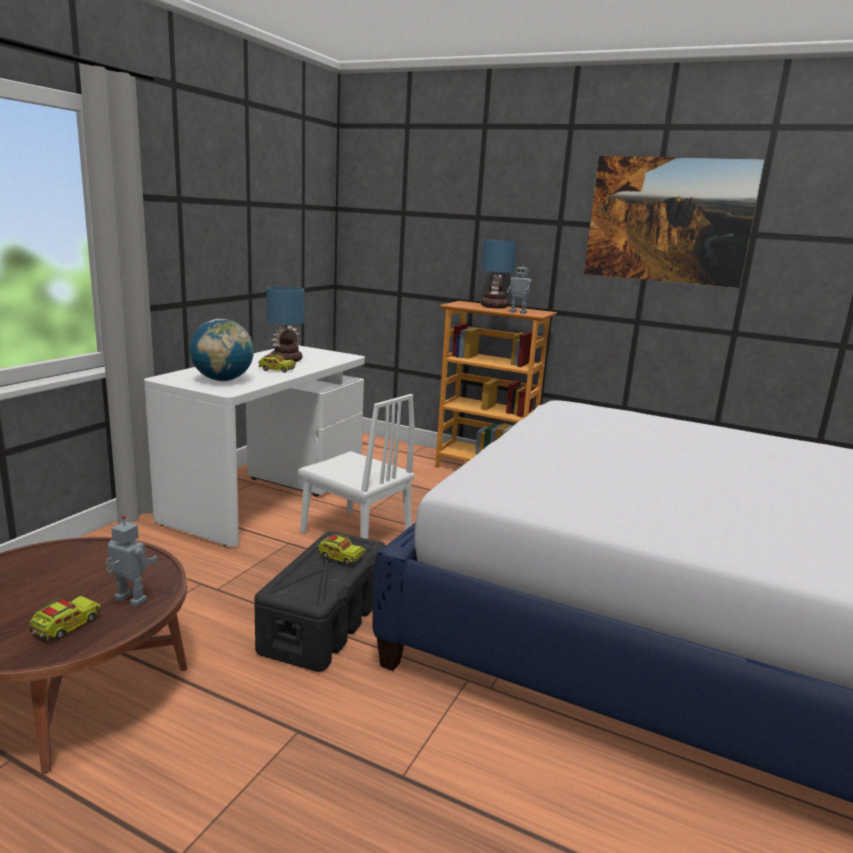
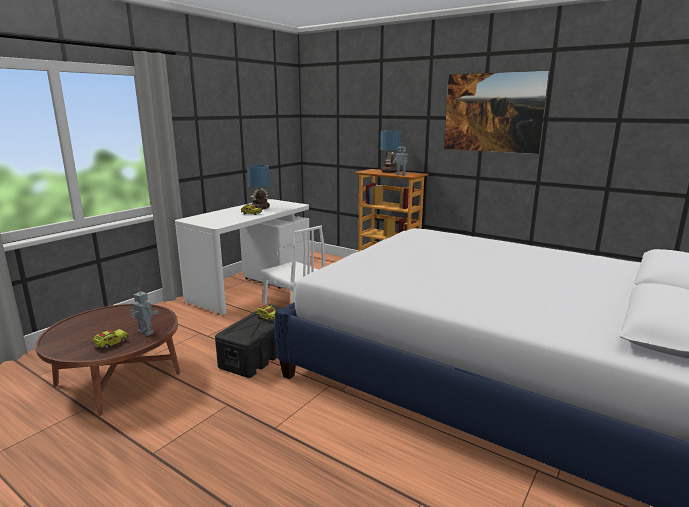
camera: 10 degrees right, 0 degrees up
globe [189,319,254,381] -> none

